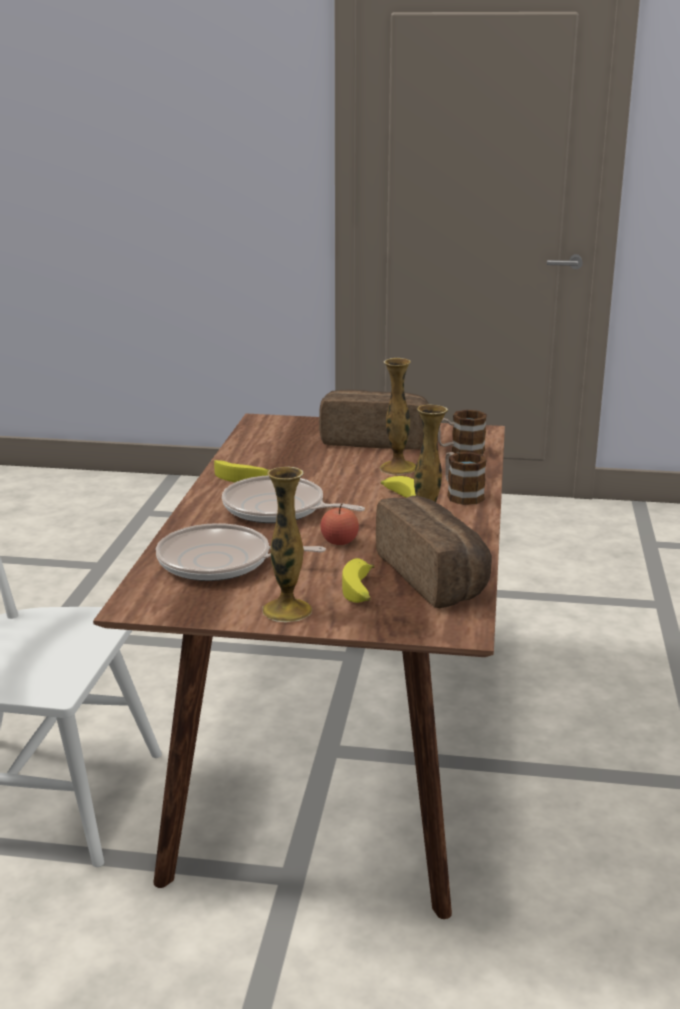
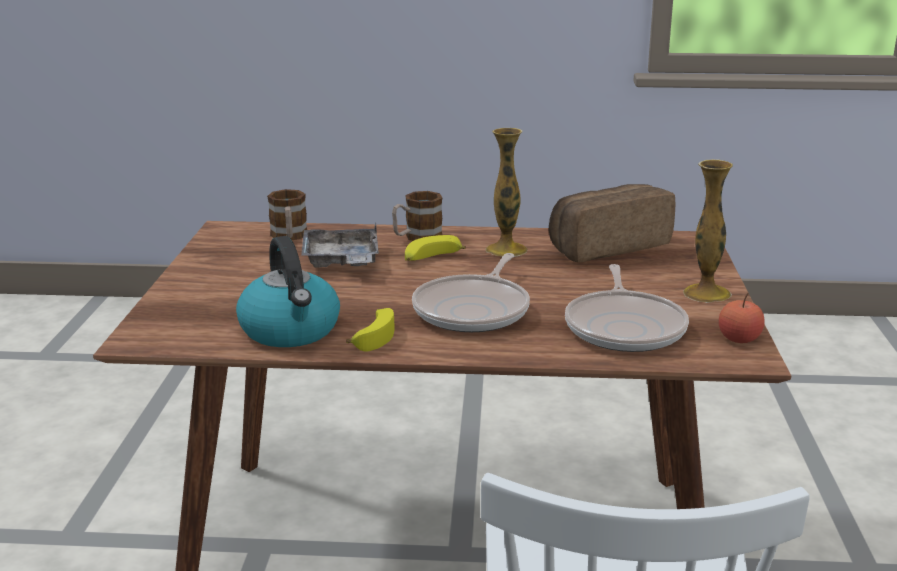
camera: 95 degrees left, 0 degrees up
bread [319,390,429,449] -> none
apple [320,504,359,545] -> apple moved to [719,293,765,343]
banana [342,558,375,603] -> none
vase [380,358,416,475] -> grey tray [301,223,379,268]
none -> kettle [236,236,340,347]

